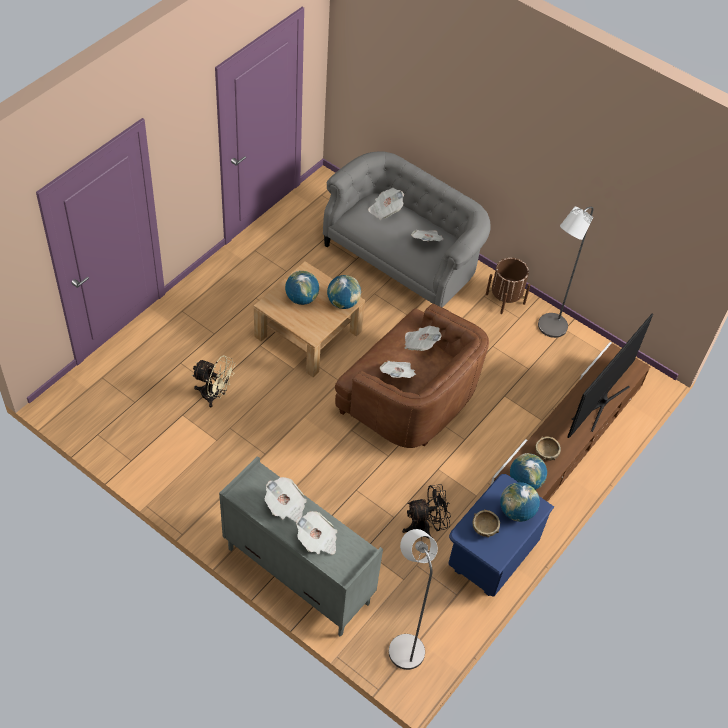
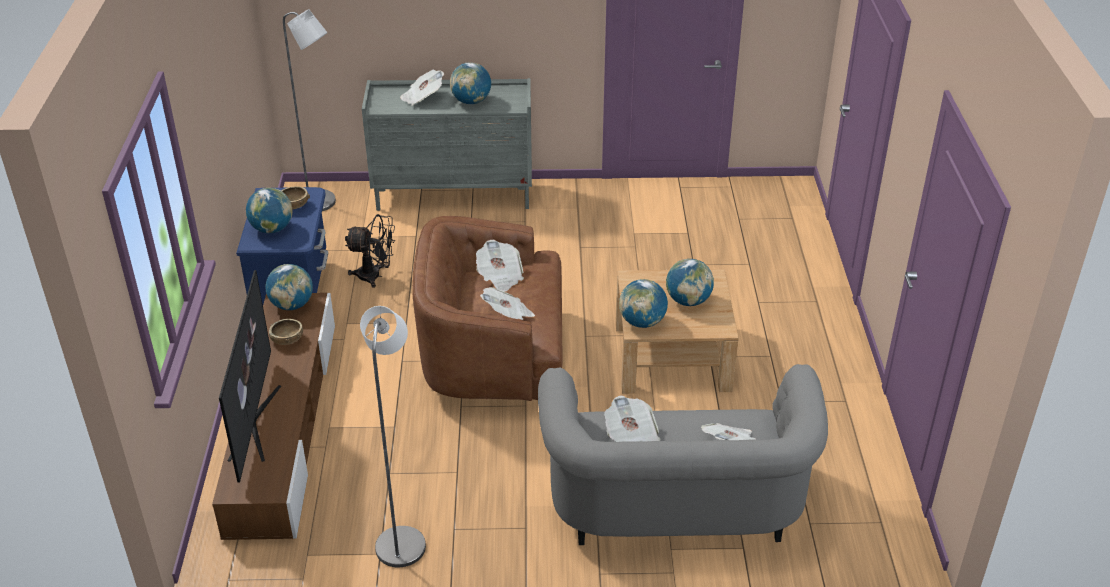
camera: 145 degrees right, 15 degrees down
beige fan [192,355,235,408] -> none
newspaper [264,477,307,522] -> globe [450,62,491,104]
black fan [402,484,451,539] -> black fan turned 120 degrees counterclockwise [345,214,395,288]
brown planter [486,258,530,314] -> none

